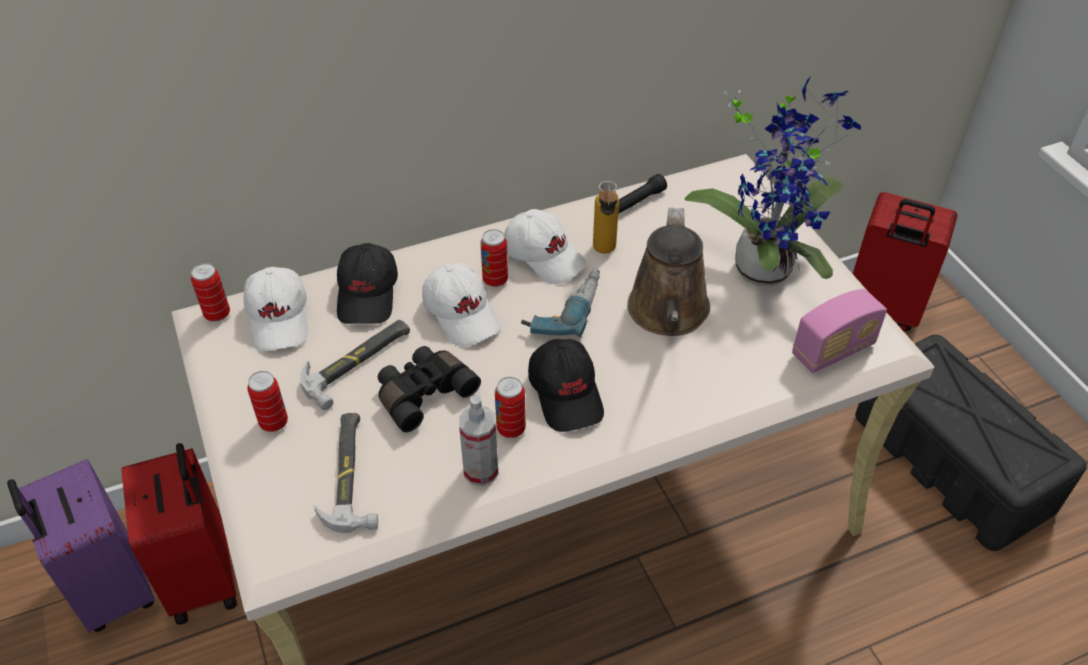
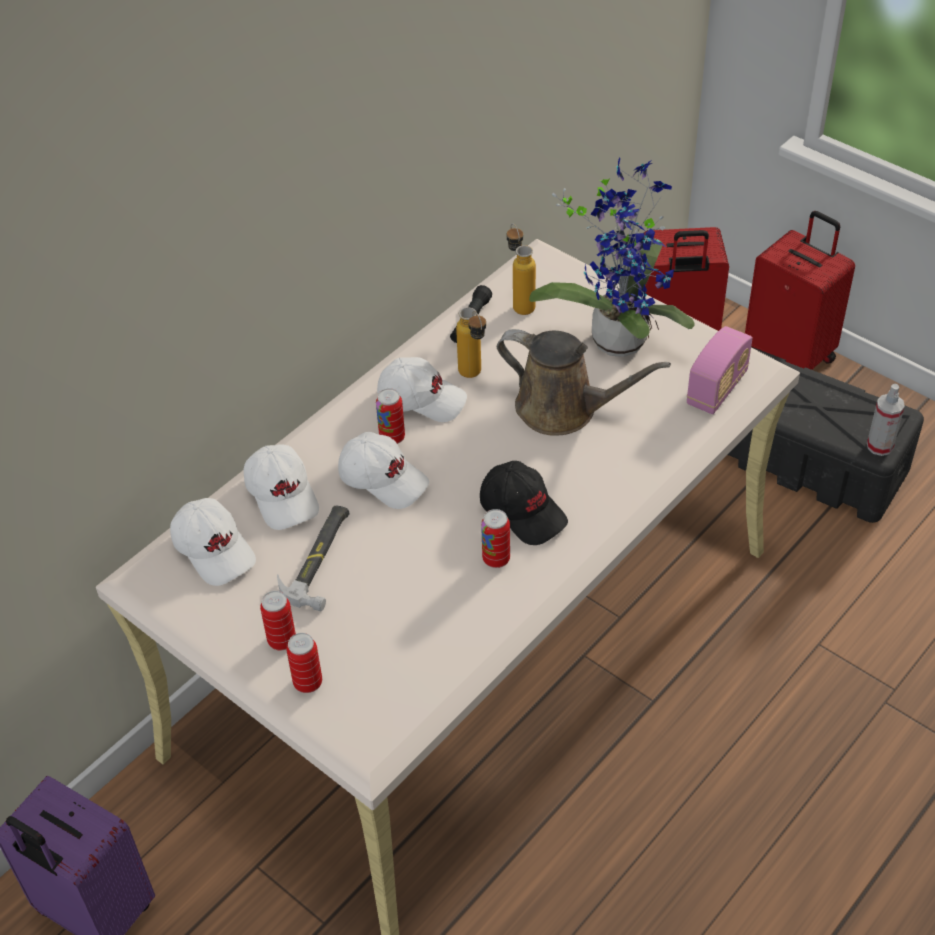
camera: 25 degrees left, 0 degrees up
red suitcase [122,443,237,625] -> red suitcase moved to [745,211,855,370]
can [191,263,230,322] -> can moved to [287,633,322,693]
hammer [314,413,378,533] -> none
black cap [337,243,398,324] -> white cap [244,444,319,530]
black binoculars [378,346,481,432] -> none
spray bottle [459,395,498,486] -> spray bottle moved to [867,384,905,456]
power drill [521,268,600,337] -> none
brown watering can [627,207,710,336] -> brown watering can turned 45 degrees counterclockwise [497,329,671,436]
none -> bottle [507,223,536,315]

